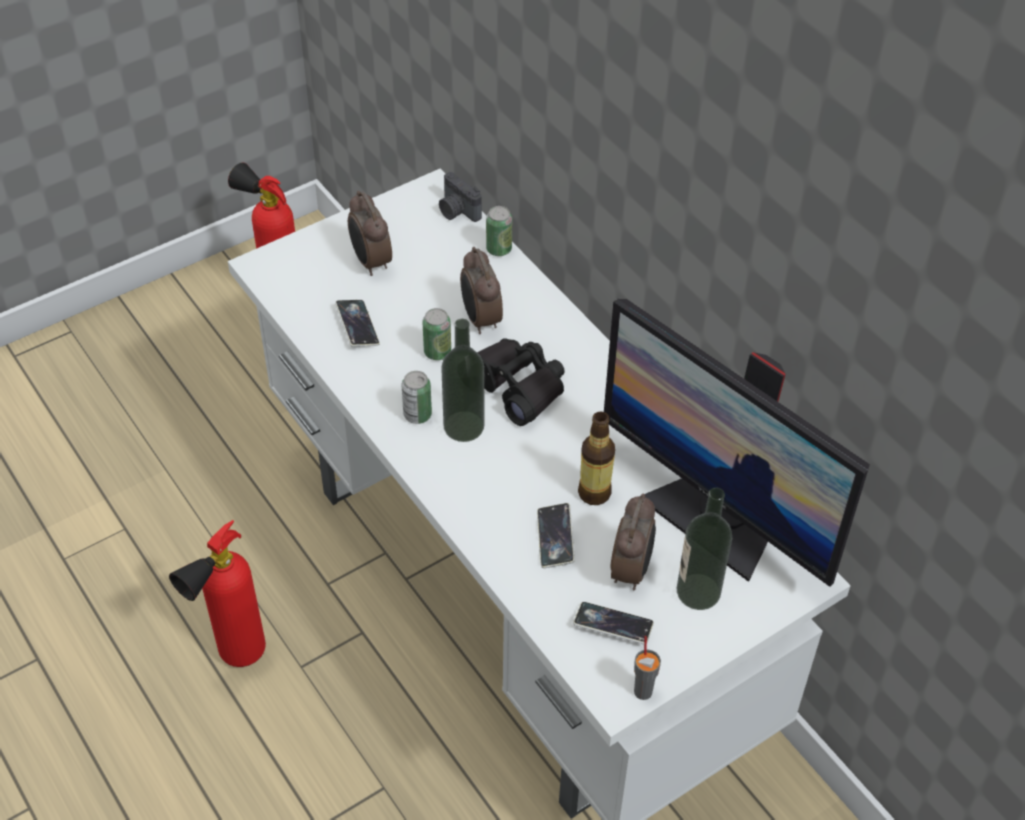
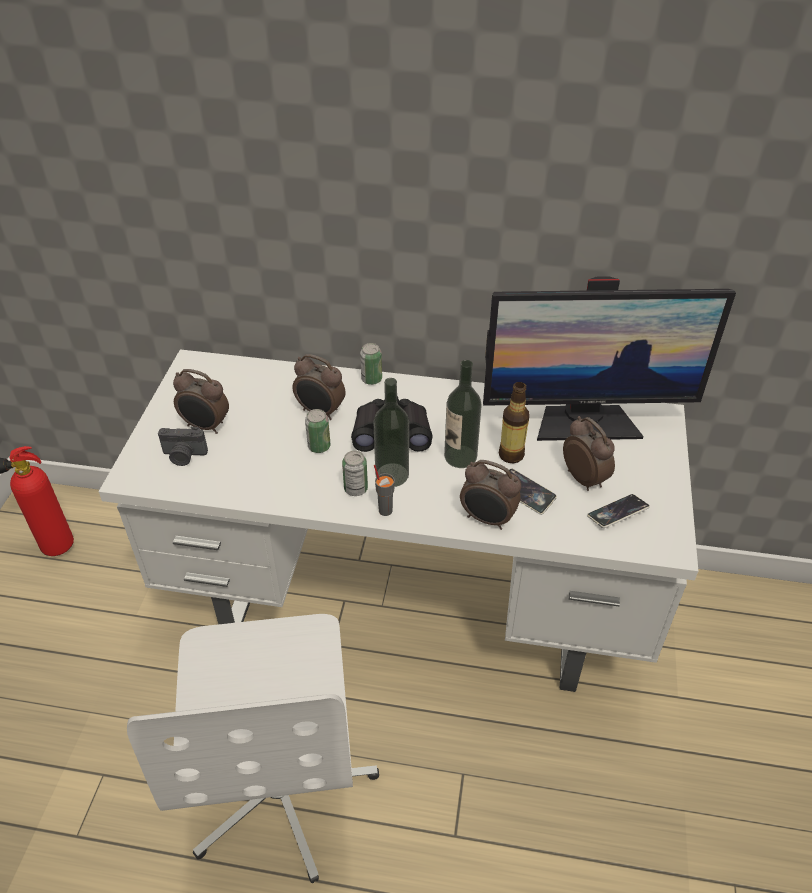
camera: 45 degrees left, 5 degrees down
fire extinguisher [169,520,266,667] -> white office chair [127,614,379,883]
phone [335,300,380,347] -> none
camera [439,172,482,222] -> camera moved to [158,426,208,466]
can [486,206,512,256] -> can moved to [360,343,382,385]
grey cup [634,636,661,700] -> grey cup moved to [374,465,395,516]
bottle [677,487,732,610] -> bottle moved to [444,360,482,468]
none -> alarm clock [460,460,521,530]

